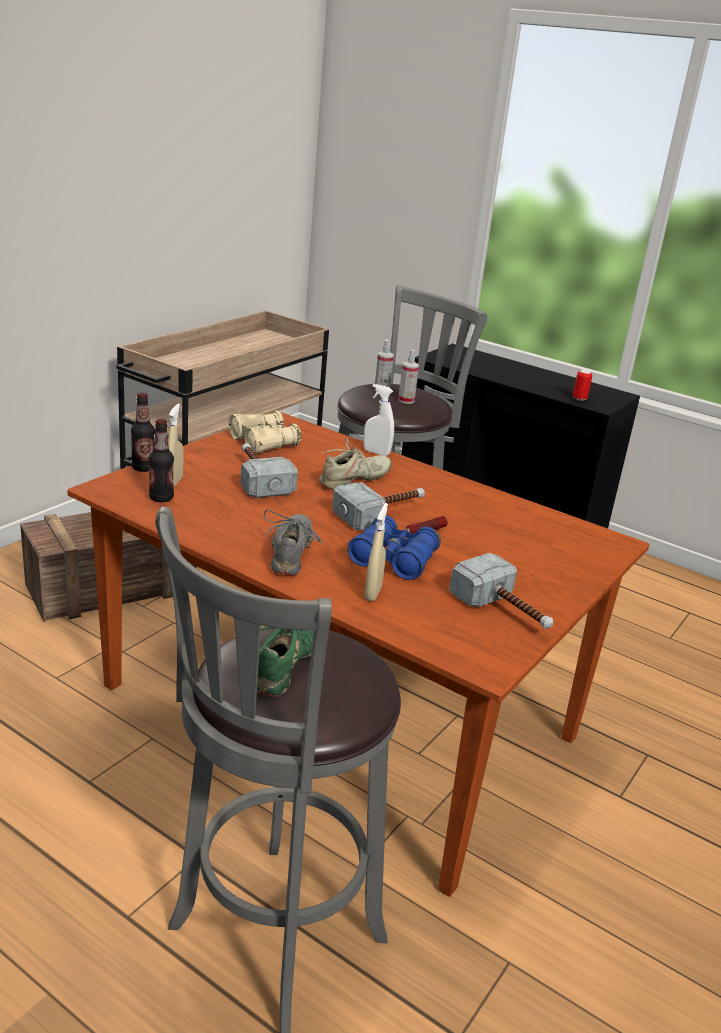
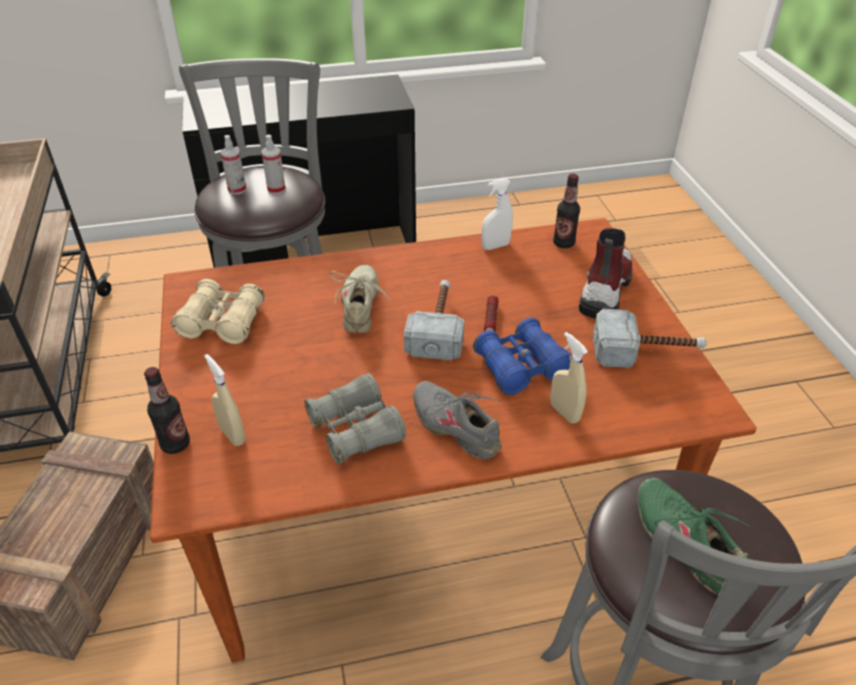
camera: 45 degrees left, 15 degrees up
bottle [149,419,174,502] -> bottle moved to [553,173,580,248]
hammer [241,443,298,498] -> none
white spray bottle [364,384,394,456] -> white spray bottle moved to [481,178,513,250]
can [573,370,592,401] -> none
none -> grey binoculars [305,373,406,464]
none -> boot [579,228,632,319]

